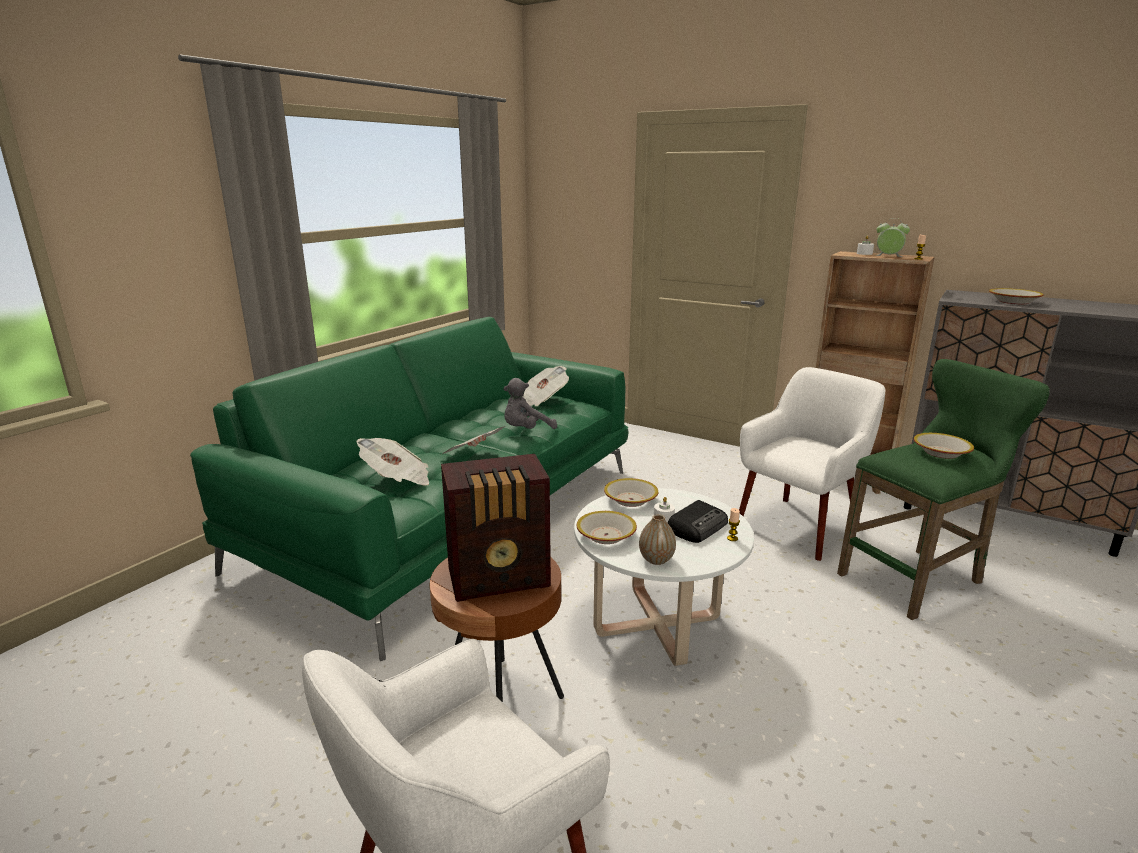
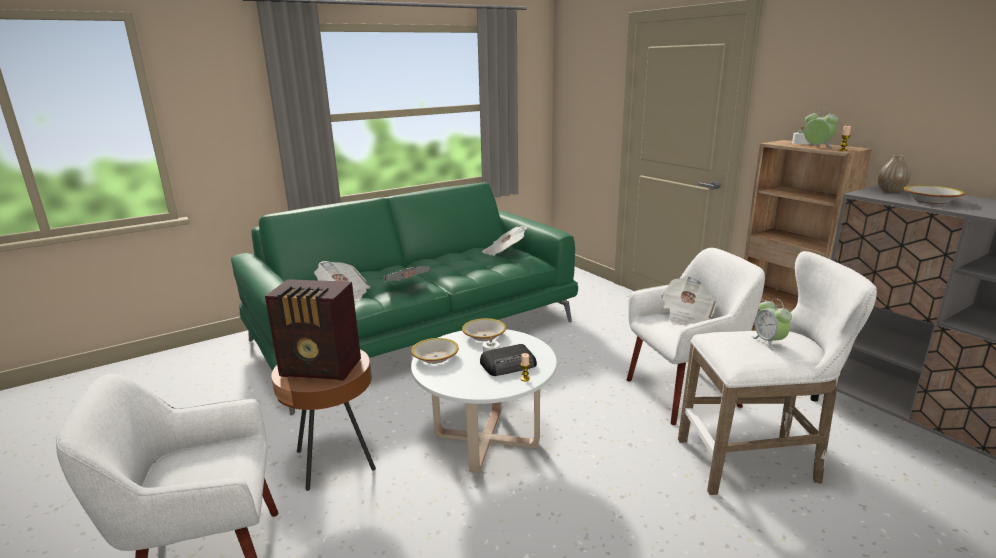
camera: 25 degrees right, 0 degrees up
grey plush toy [503,378,557,429] -> none
vase [639,514,676,565] -> vase moved to [878,155,911,193]
green stool [837,359,1050,620] -> white stool [678,251,877,495]
bowl [913,433,974,459] -> alarm clock [752,298,792,350]
none -> newspaper [662,276,717,325]

